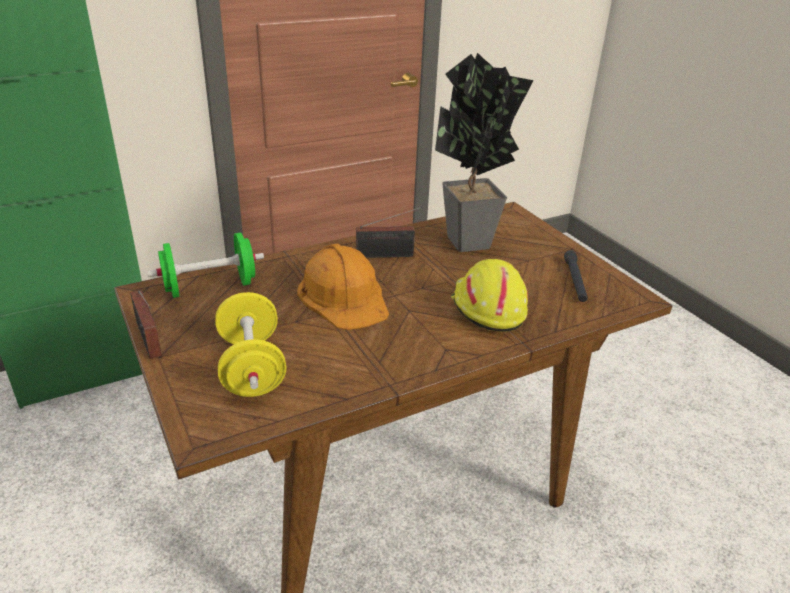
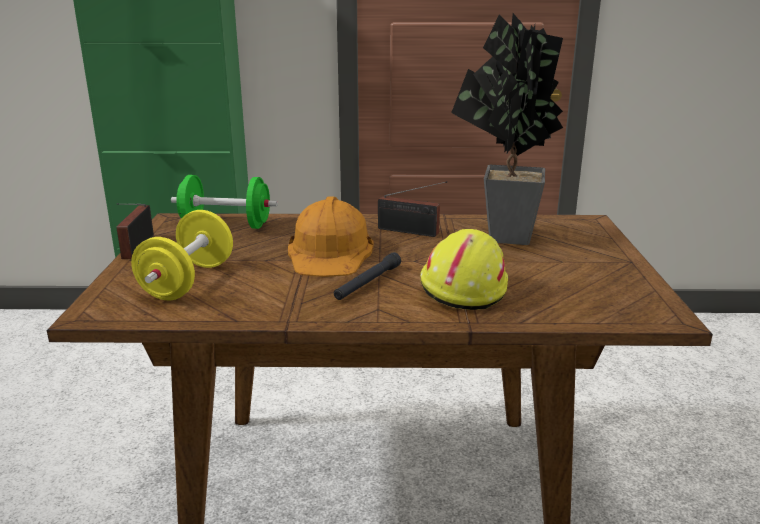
camera: 30 degrees right, 10 degrees down
black flashlight [564,250,588,302] -> black flashlight moved to [334,252,401,300]

